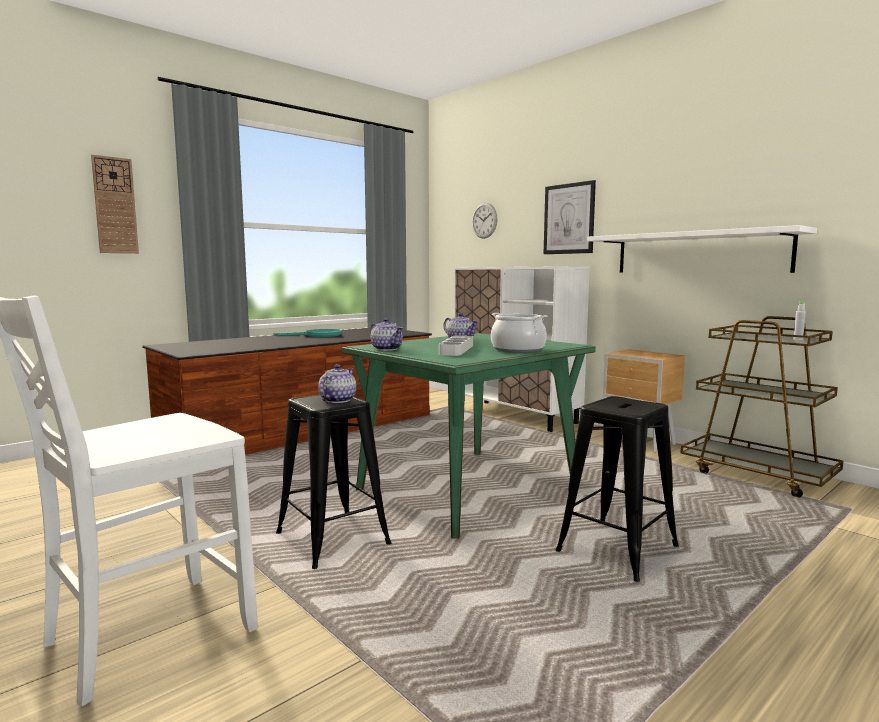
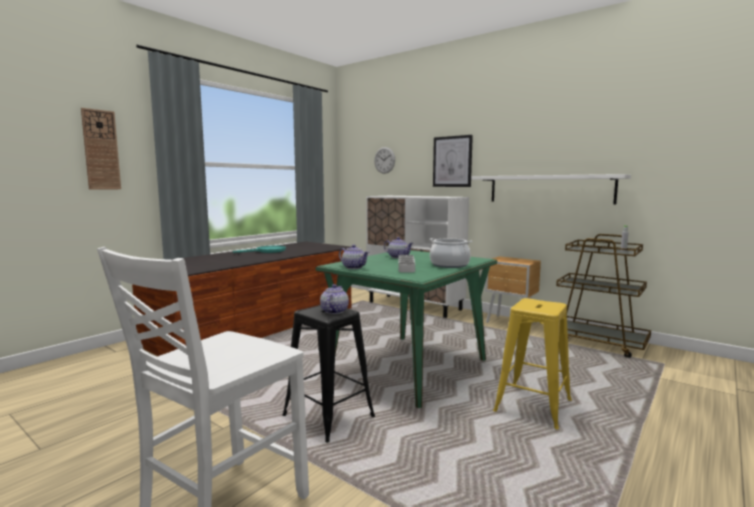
camera: 10 degrees left, 0 degrees up
black stool [556,396,679,582] -> yellow stool [493,298,572,429]

